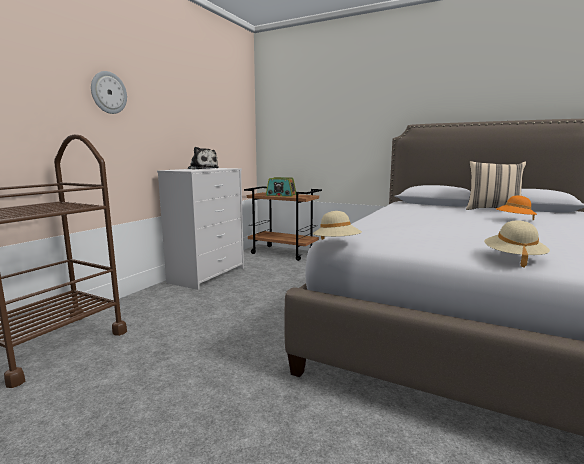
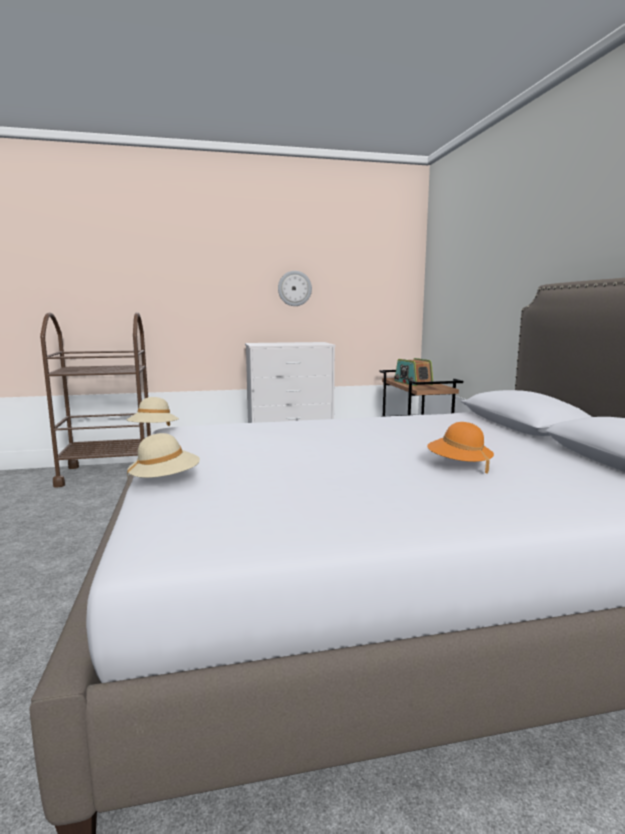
camera: 50 degrees right, 0 degrees up
wall clock [91,71,127,114] -> wall clock moved to [278,271,312,306]
plush toy [188,147,219,170] -> none
beige pillow [466,161,526,210] -> none

